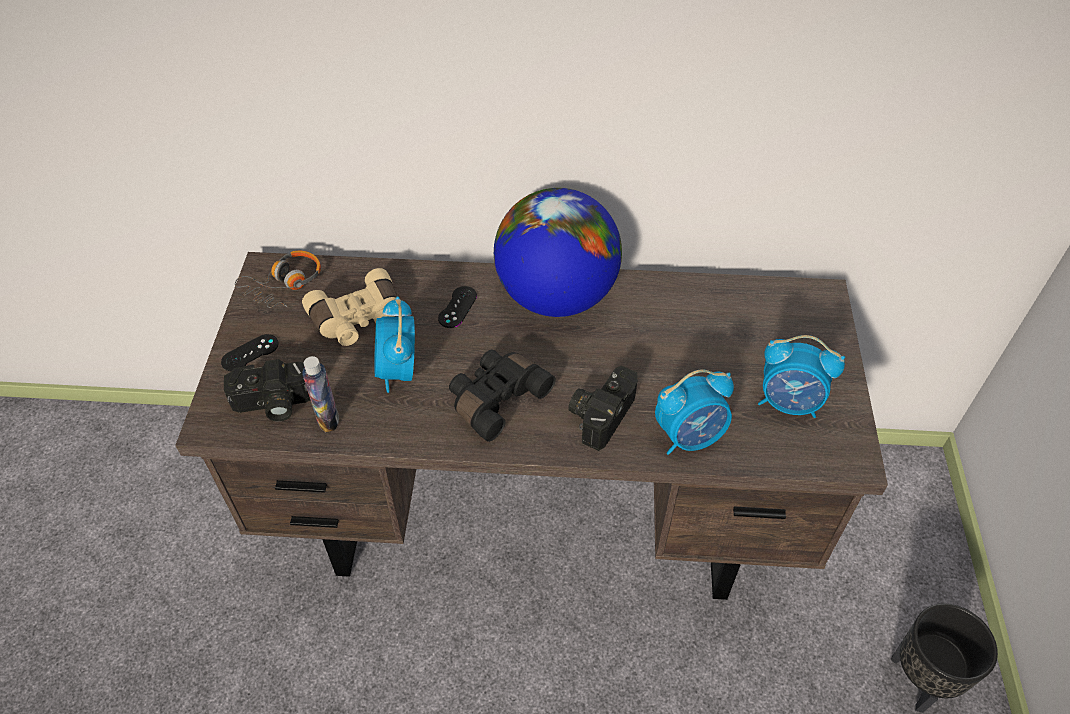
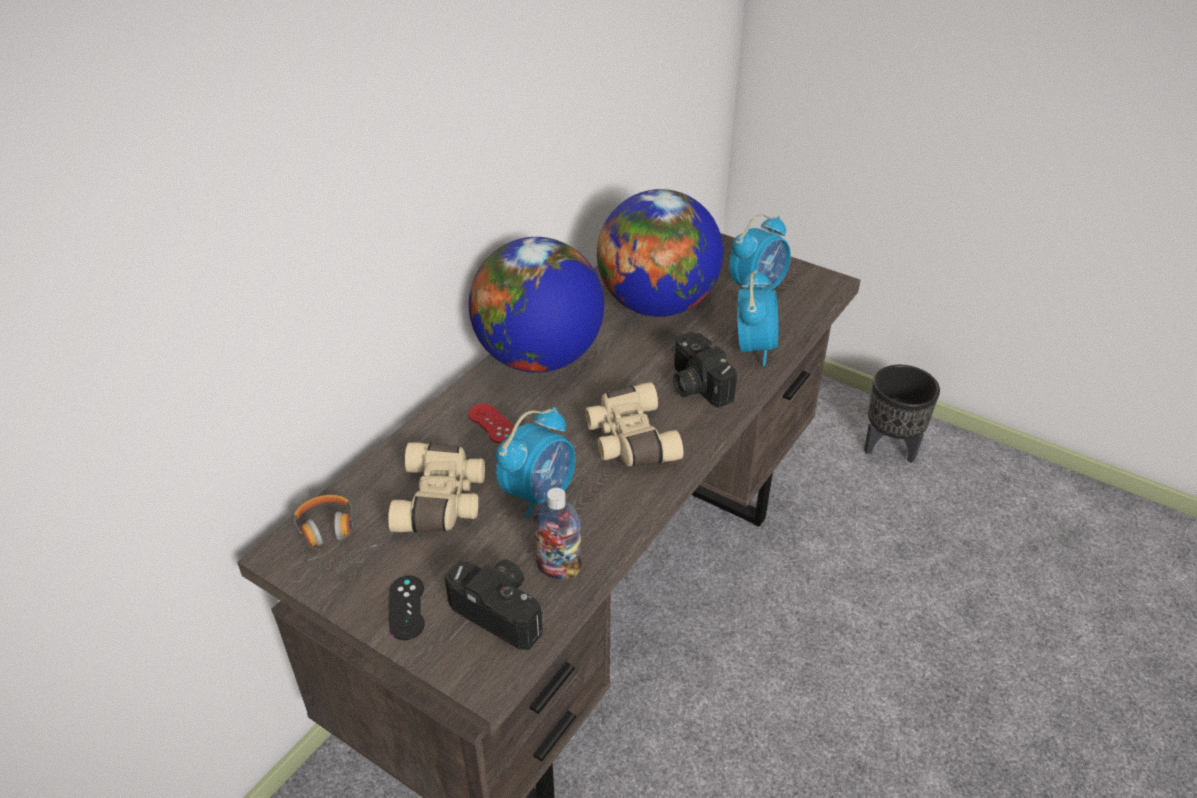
camera: 60 degrees left, 10 degrees down
camera [224,359,310,421] -> camera turned 75 degrees counterclockwise [445,559,544,650]
alarm clock [374,297,415,393] -> alarm clock turned 75 degrees counterclockwise [496,407,576,519]
black game controller [438,286,477,328] -> red game controller [468,404,514,443]
black binoculars [449,349,556,442] -> beige binoculars [585,382,683,467]
none -> globe [597,189,723,317]

